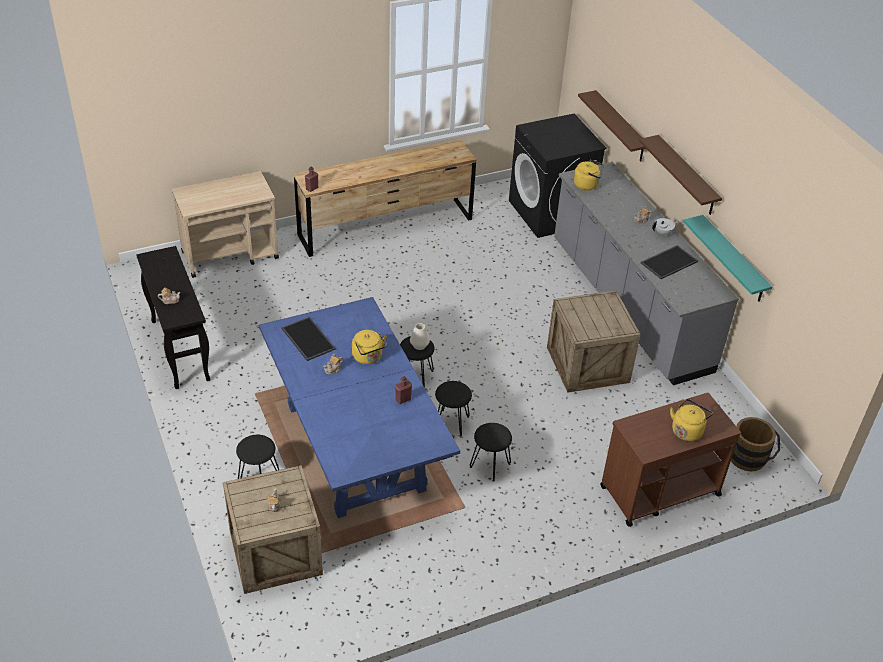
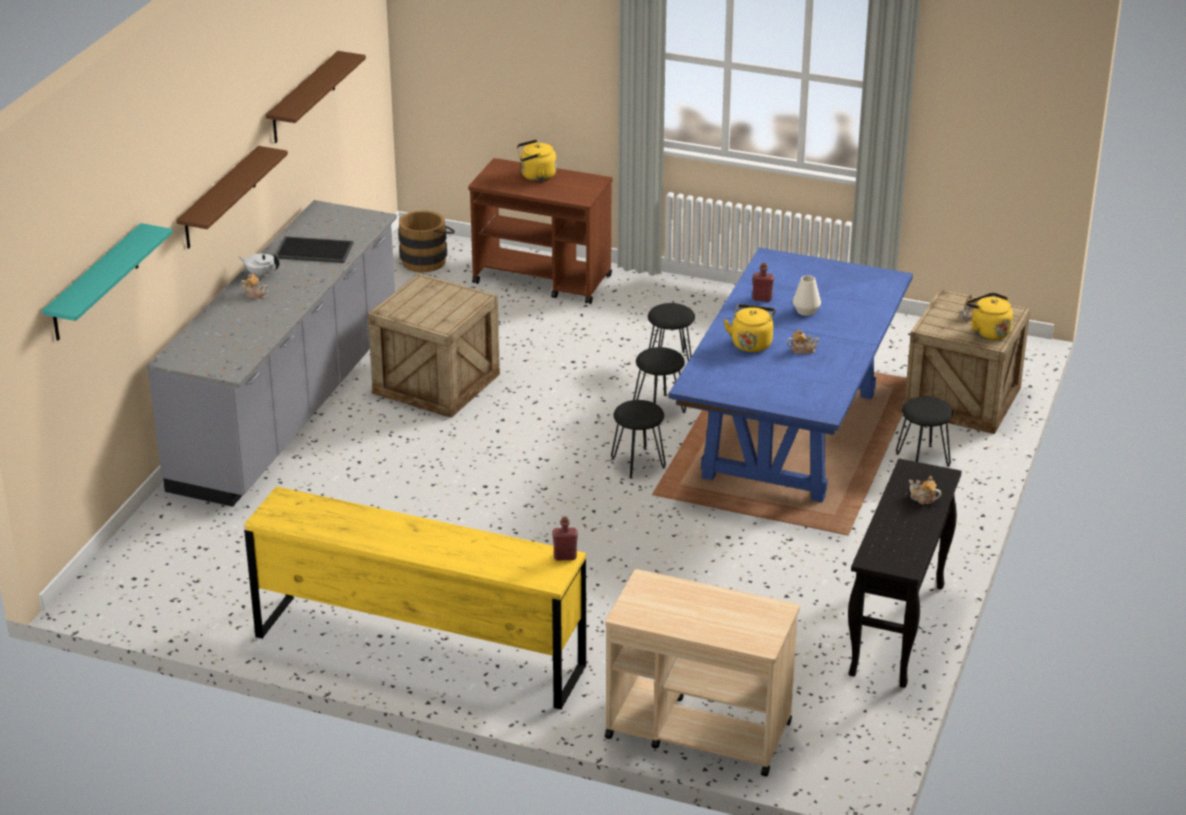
camera: 135 degrees left, 10 degrees down
tray [281,317,336,361] -> none
brown dresser [294,140,476,257] -> yellow dresser [244,486,586,710]
white vase [410,323,430,350] -> white vase moved to [793,275,821,316]
black washing machine [509,113,607,238] -> none
yellow kettle [573,160,604,190] -> yellow kettle moved to [966,293,1013,340]
brown shelf [578,90,646,162] -> brown shelf moved to [266,51,366,143]
turquoise shelf [683,215,773,302] -> turquoise shelf moved to [42,223,173,341]

